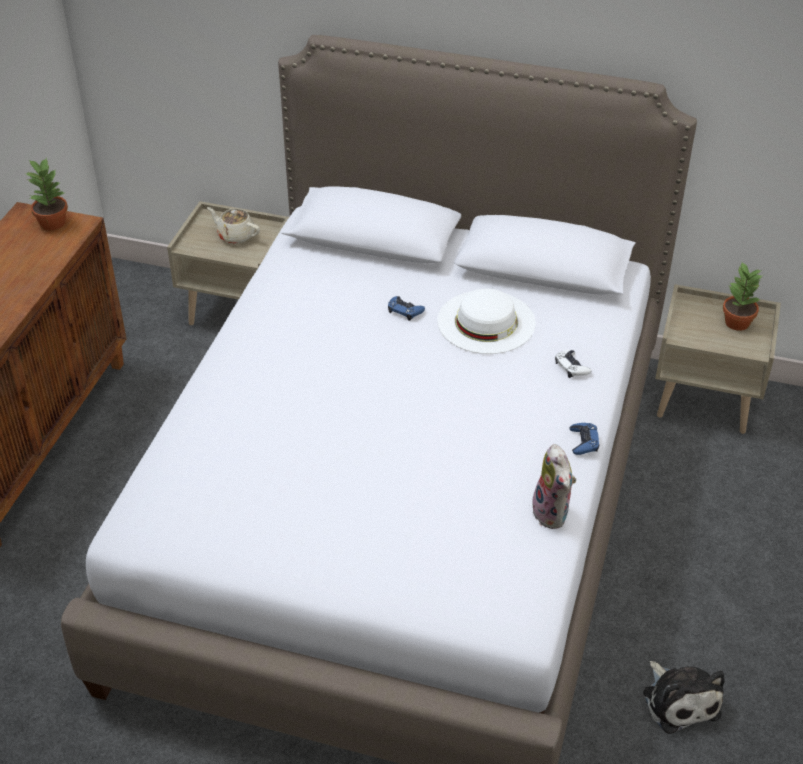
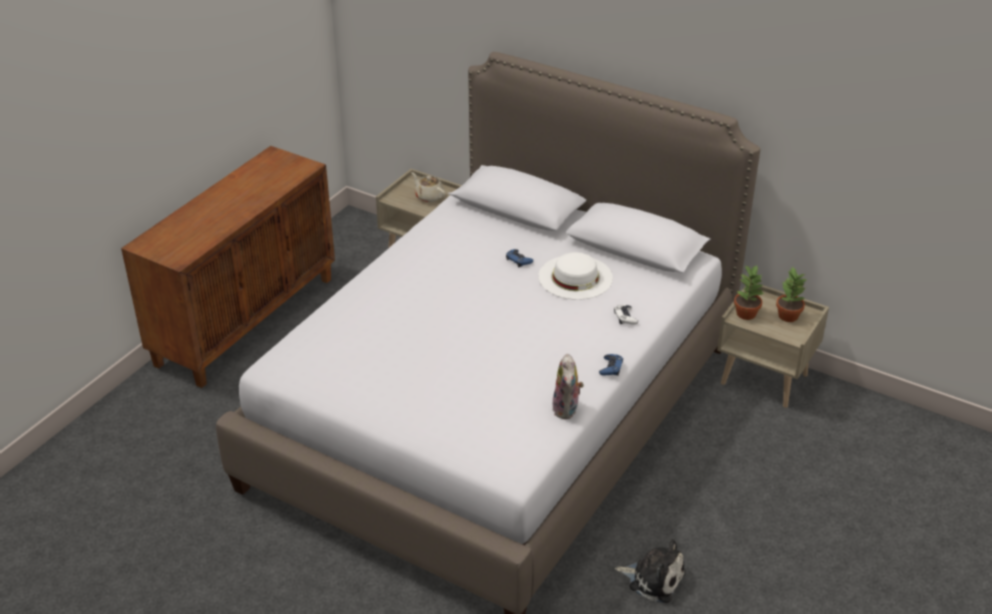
camera: 15 degrees right, 5 degrees down
potted plant [24,158,68,231] -> potted plant moved to [734,265,764,320]
plush toy [643,661,725,734] -> plush toy turned 60 degrees counterclockwise [615,539,685,603]

